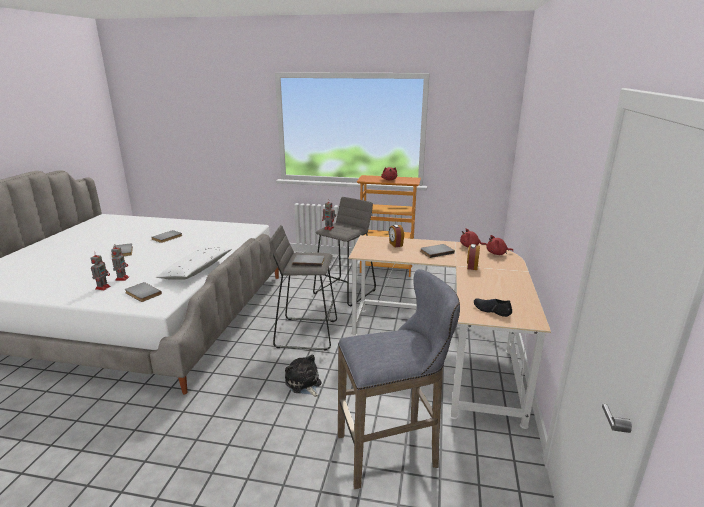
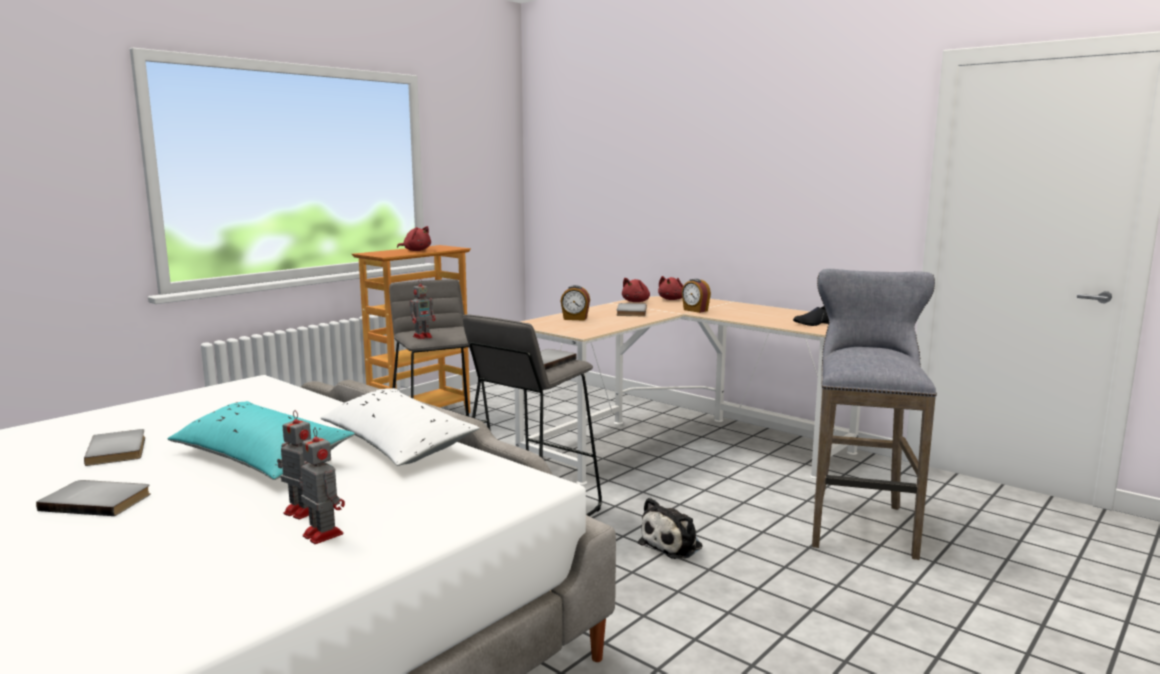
camera: 60 degrees left, 10 degrees down
grey book [125,282,162,302] -> none
plush toy [285,354,321,397] -> plush toy turned 45 degrees counterclockwise [638,498,703,559]
none -> turquoise pillow [167,401,355,480]

